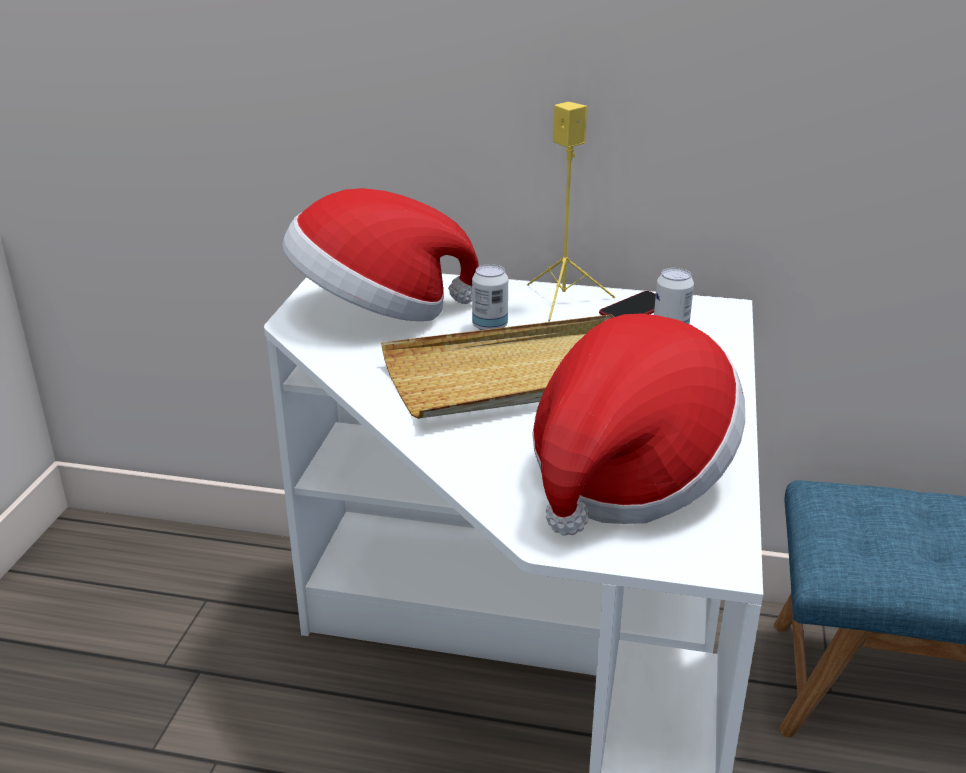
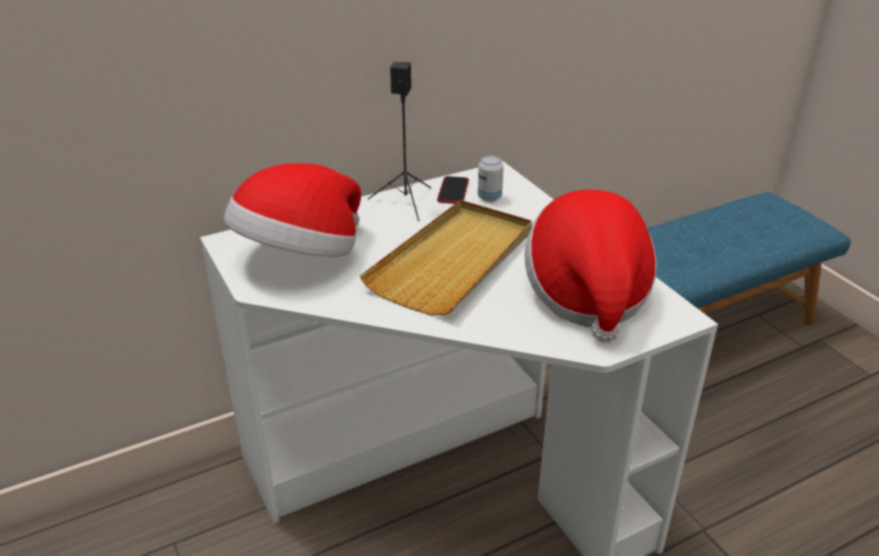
camera: 40 degrees left, 5 degrees up
can [472,264,508,330] -> none
yellow speaker [527,102,615,322] -> black speaker [368,62,432,221]

